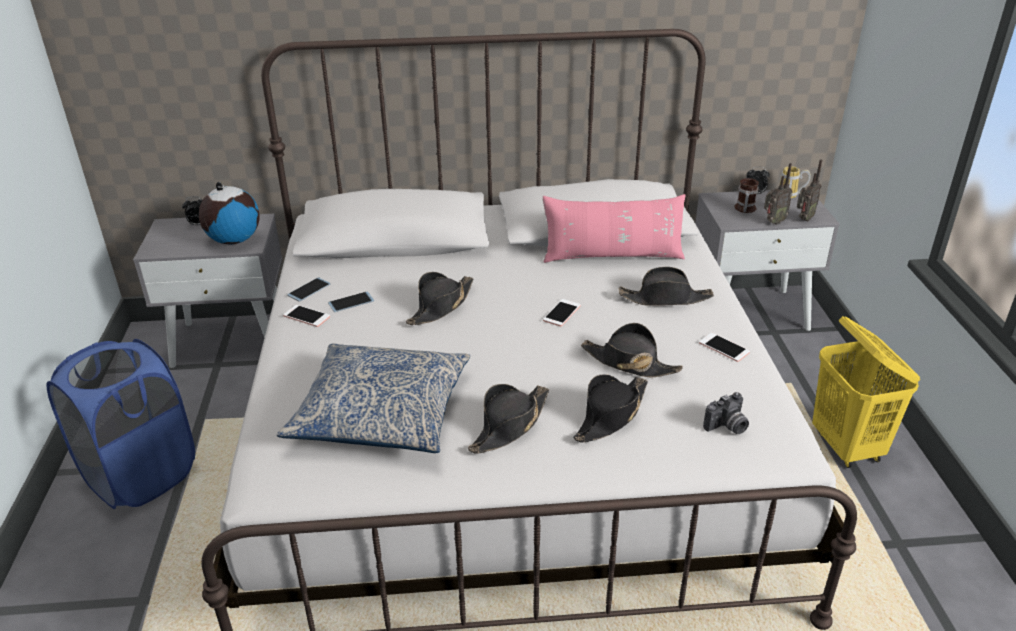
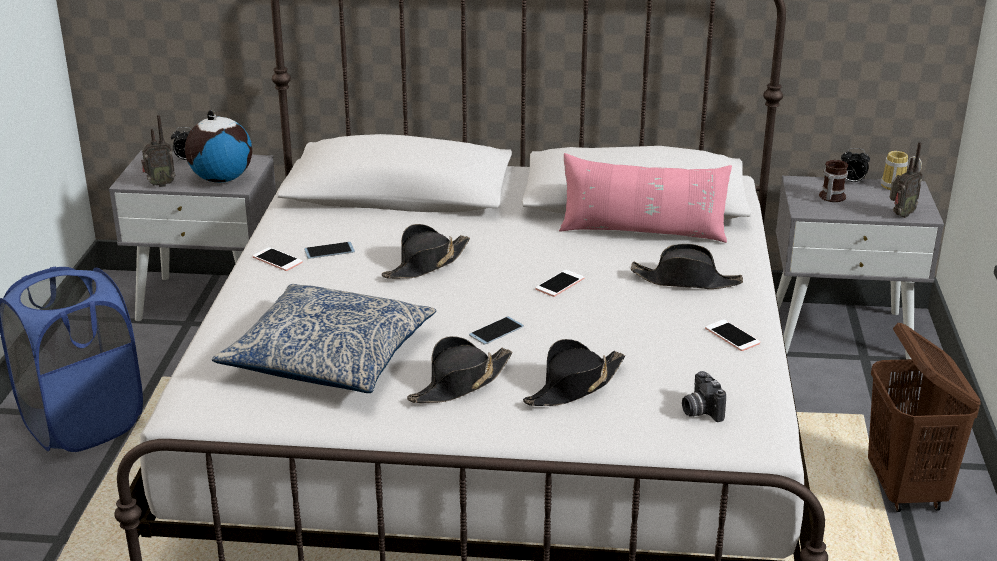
camera: 10 degrees right, 5 degrees down
phone [287,277,331,302] -> phone moved to [469,316,524,345]
black hat [581,323,683,378] -> none
camera [703,392,749,434] -> camera turned 90 degrees clockwise [682,371,726,422]
radio [764,163,793,225] -> radio moved to [141,115,175,187]
yellow laundry basket [812,316,920,468] -> brown laundry basket [868,323,980,512]

